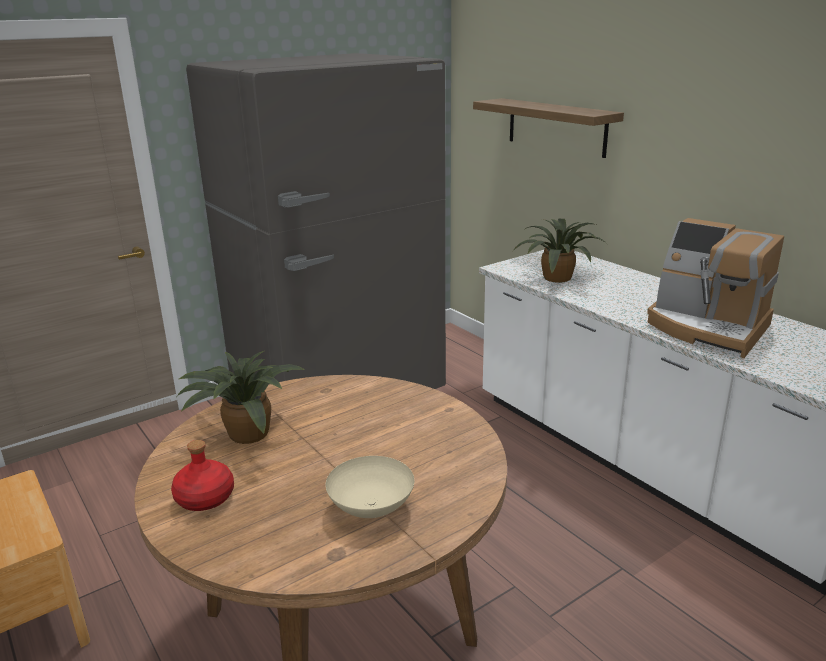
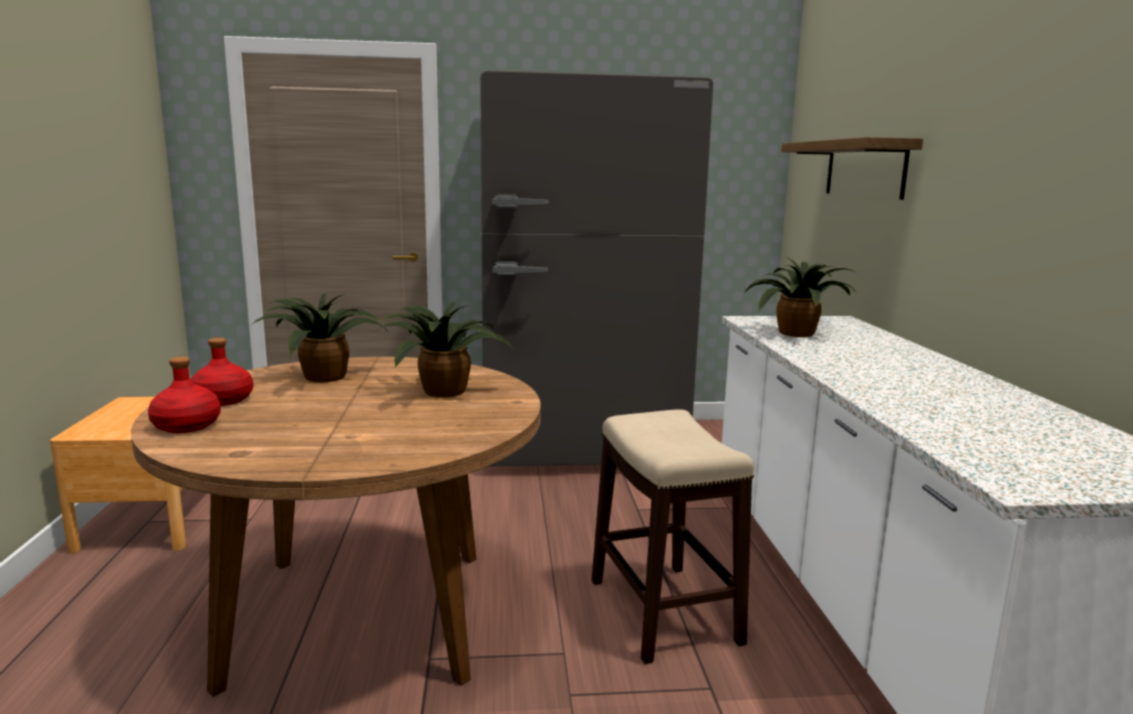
camera: 30 degrees right, 10 degrees down
beige bowl [326,456,414,518] -> none
coffee machine [647,218,784,358] -> none
none -> red bottle [148,357,221,433]
none -> potted plant [378,303,514,397]
none -> stool [592,409,754,664]

